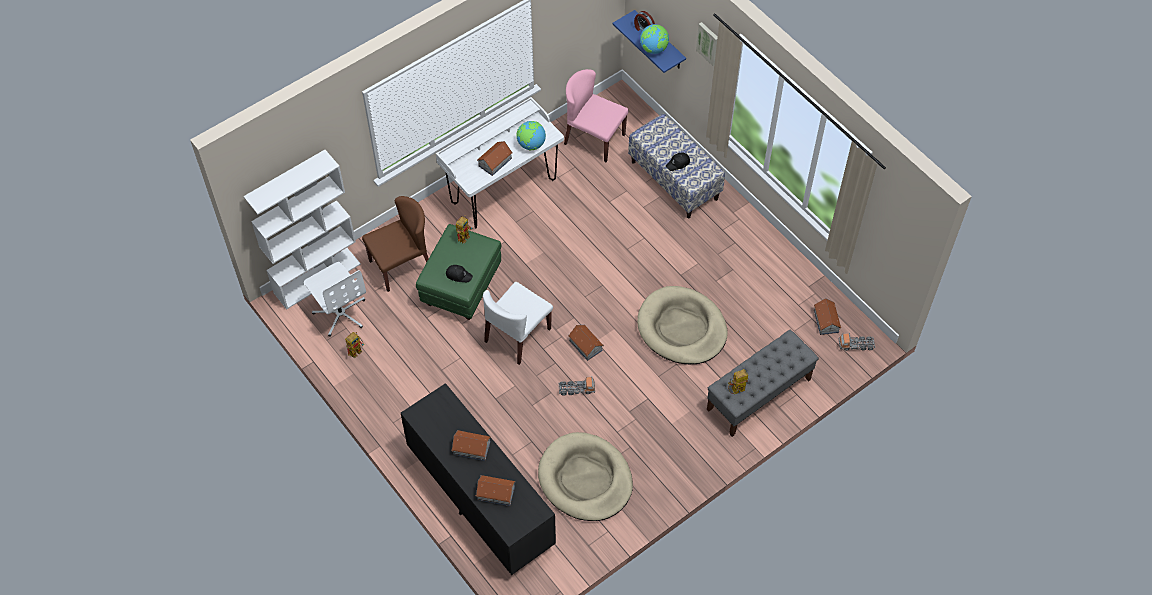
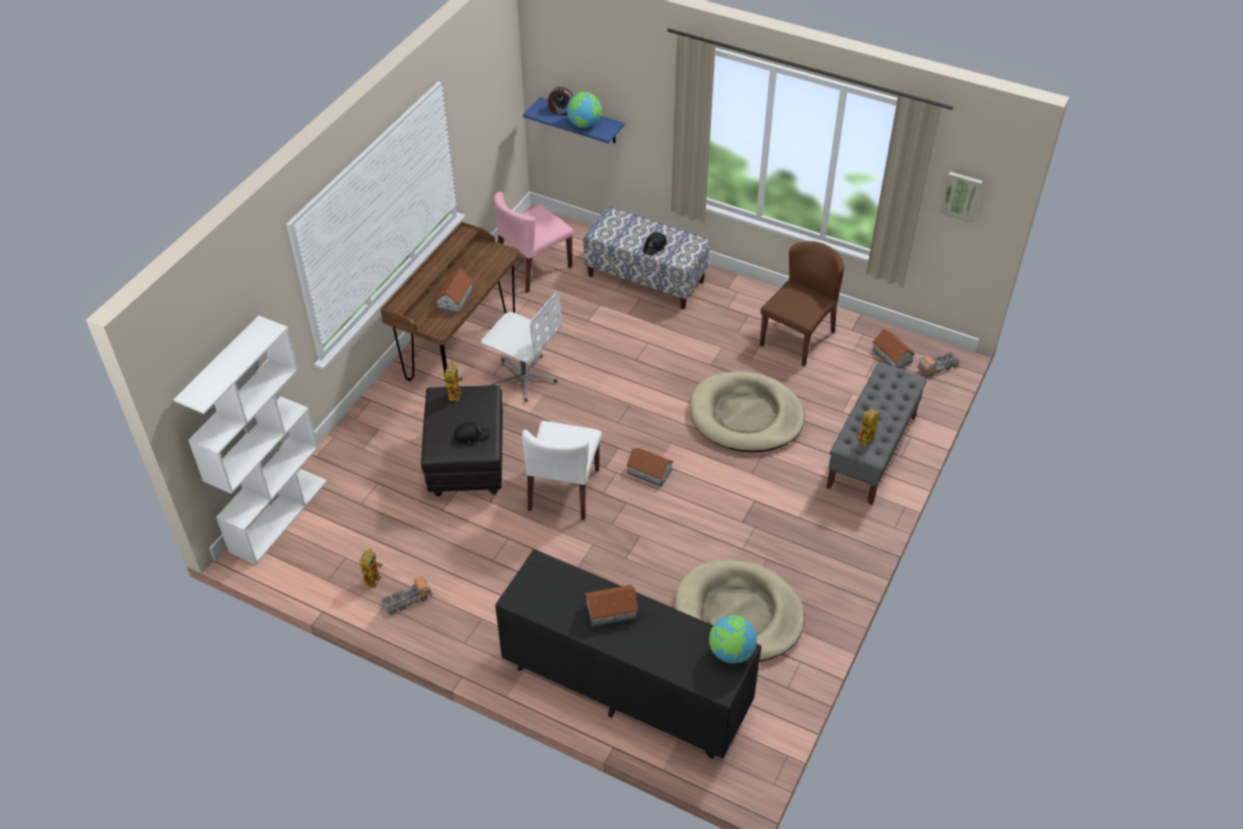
camera: 25 degrees left, 10 degrees down
white office chair [304,262,366,337] -> white office chair moved to [481,291,562,402]
brown chair [362,196,429,292] -> brown chair moved to [760,241,844,366]
green ottoman [416,224,501,320] -> black ottoman [421,385,503,497]
white desk [436,97,564,229] -> brown desk [380,222,520,381]
toy house [476,475,515,506] -> none
globe [516,121,546,150] -> globe moved to [709,615,757,664]
toy truck [559,377,595,396] -> toy truck moved to [381,575,433,615]
pink chair [564,69,629,162] -> pink chair turned 45 degrees counterclockwise [494,192,574,293]
picture [696,22,718,66] -> picture moved to [940,172,983,223]

